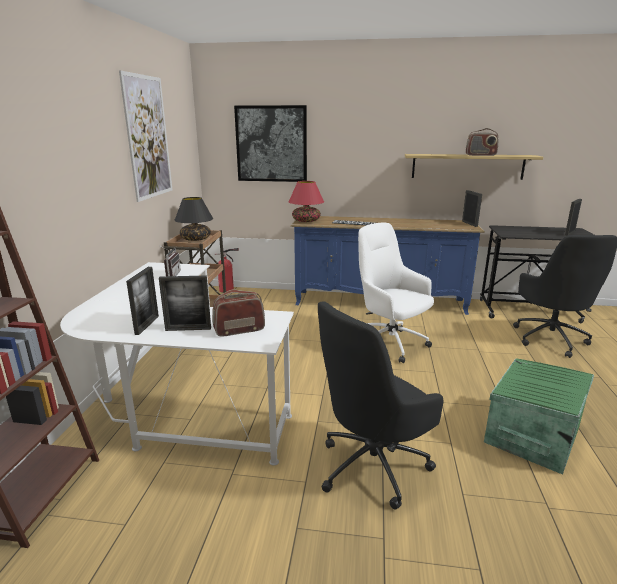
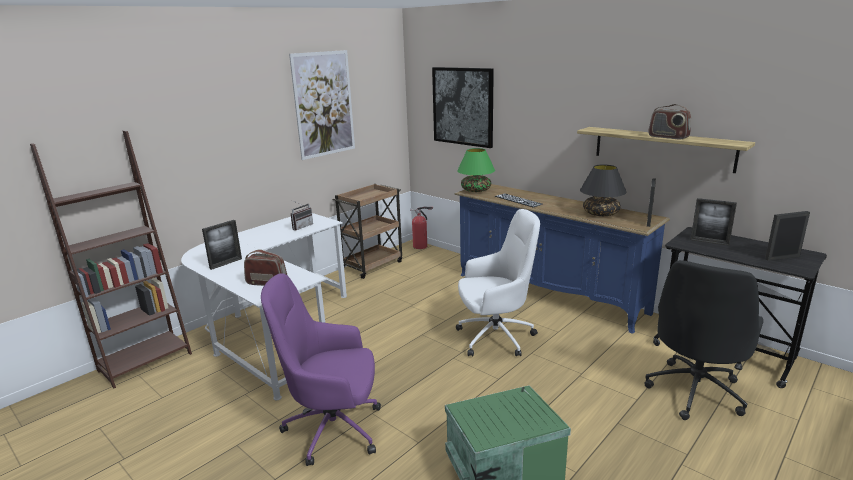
camera: 35 degrees right, 0 degrees up
picture frame [159,275,211,331] -> picture frame moved to [691,198,737,246]
black table lamp [175,197,213,241] -> black table lamp moved to [580,165,627,216]
red table lamp [289,181,324,222] -> green table lamp [457,148,495,192]
black office chair [318,301,443,510] -> purple office chair [261,273,381,466]
white office chair [358,223,434,363] -> white office chair turned 90 degrees clockwise [456,209,540,356]

